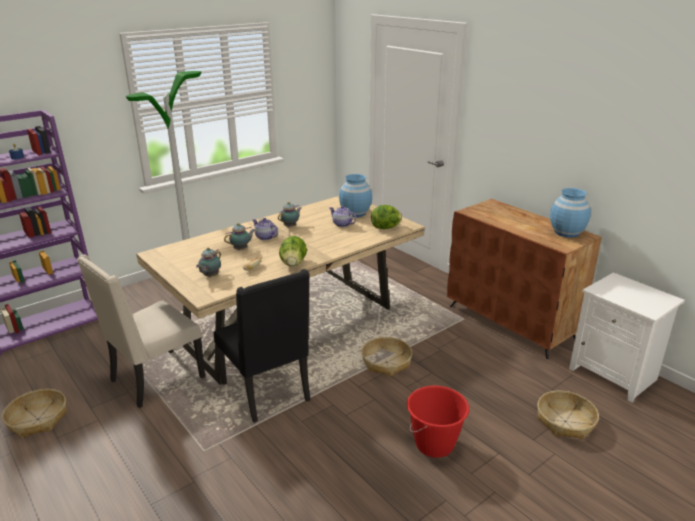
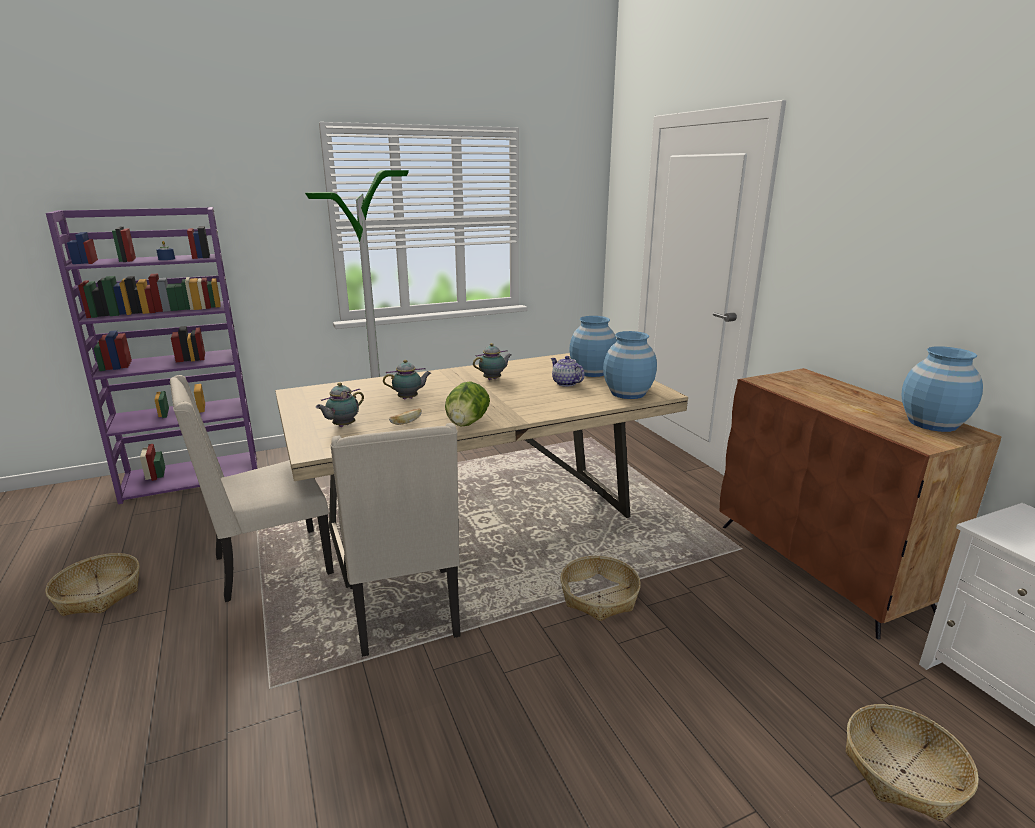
camera: 15 degrees right, 5 degrees down
black chair [214,269,310,423] -> beige chair [330,423,461,657]
teapot [252,218,278,240] -> none
lettuce [371,205,402,229] -> blue vase [603,331,657,399]
red bucket [407,386,469,458] -> none

